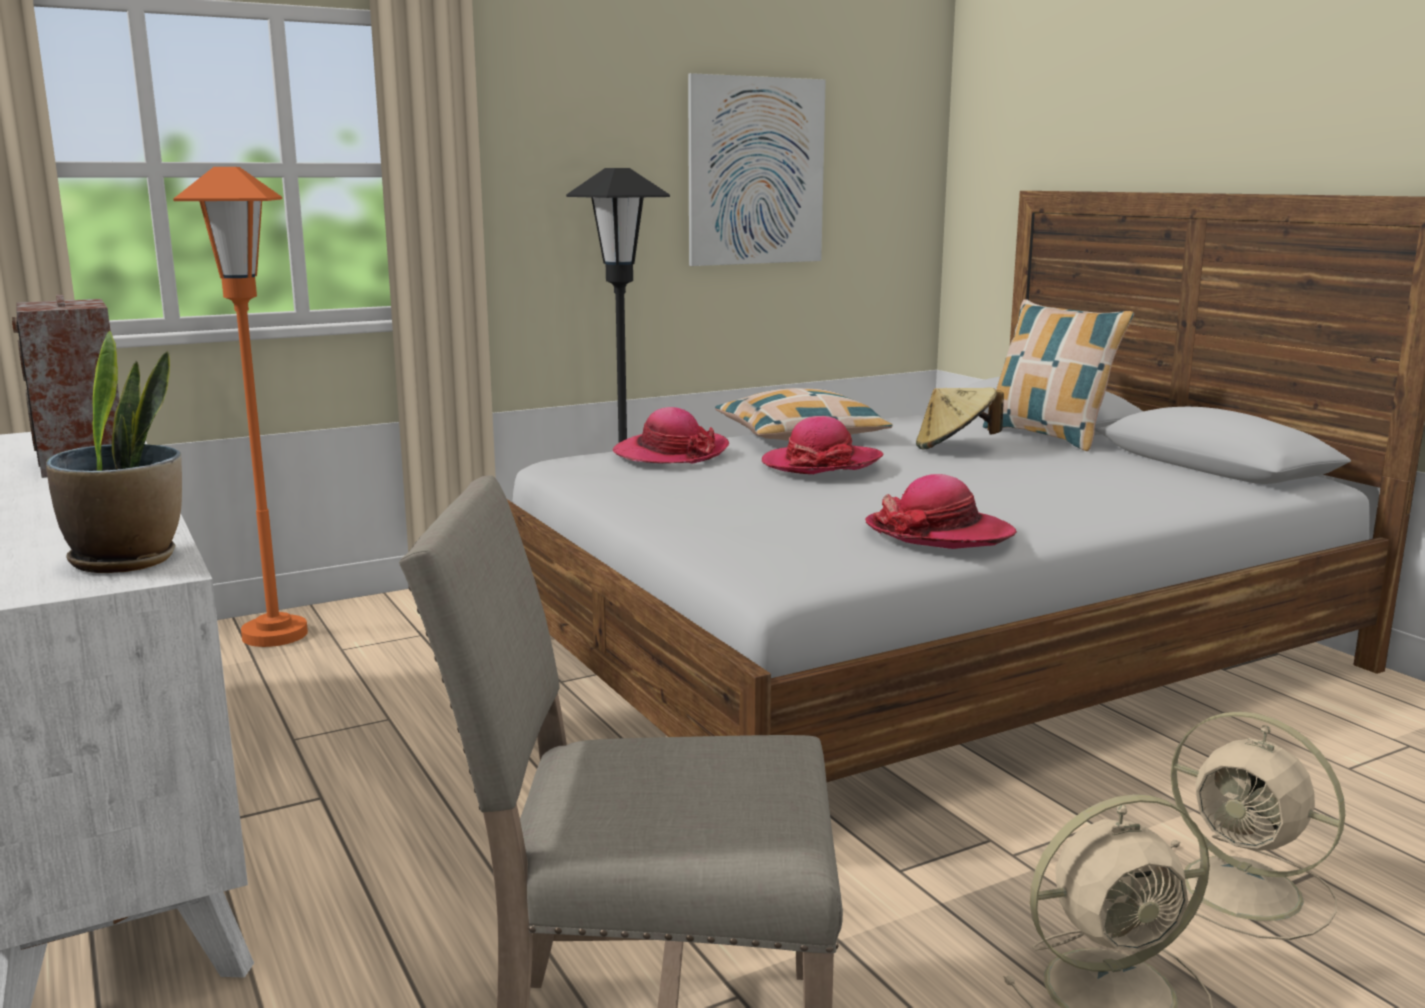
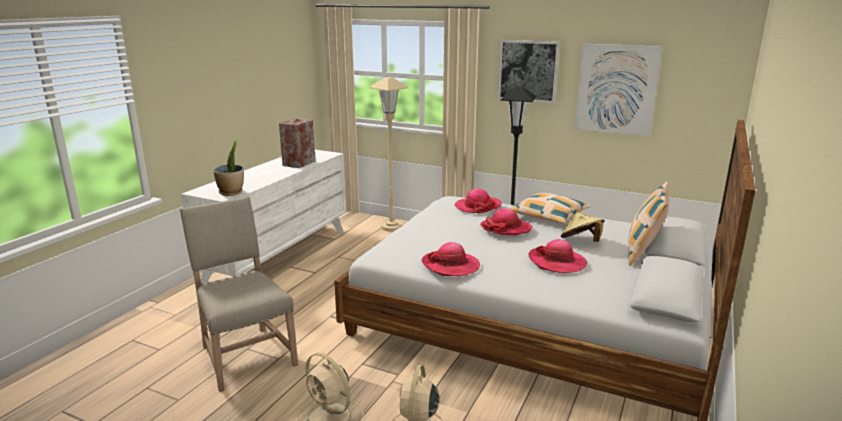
camera: 55 degrees right, 5 degrees up
orange floor lamp [173,167,308,647] -> beige floor lamp [369,77,409,232]
none -> picture [498,40,560,103]
none -> hat [529,239,587,273]

